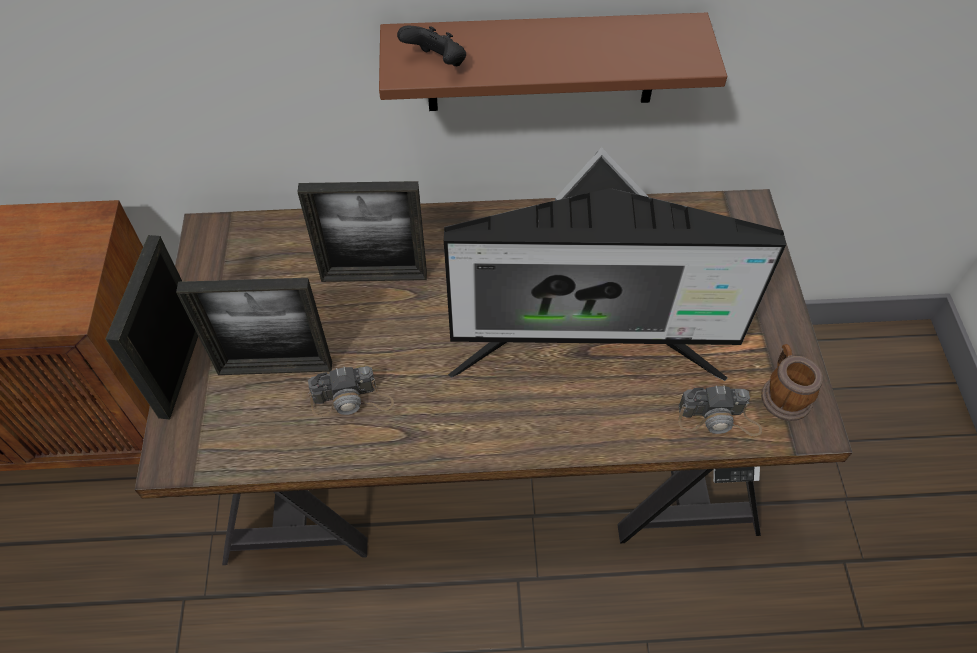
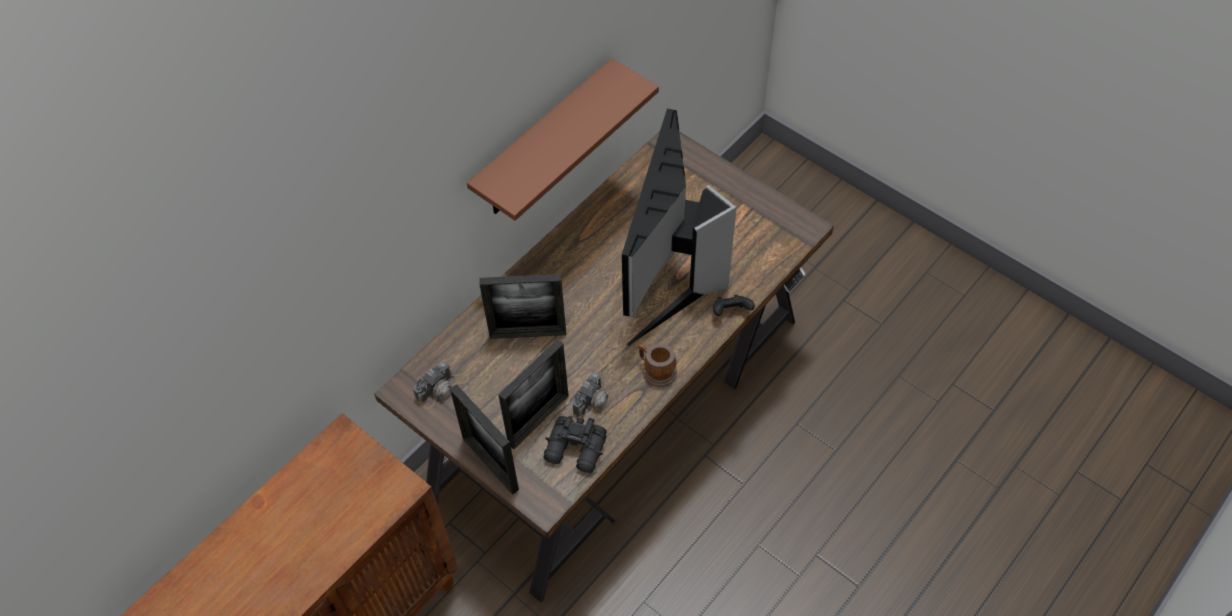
camera: 45 degrees left, 0 degrees up
picture frame [297,181,427,282] -> picture frame turned 45 degrees clockwise [479,274,566,339]
black game controller [397,26,466,66] -> black game controller moved to [713,295,755,316]
monitor [444,147,786,381] -> monitor turned 150 degrees clockwise [622,109,737,347]
camera [678,385,762,436] -> camera moved to [413,361,469,409]
mug [761,344,823,421] -> mug moved to [638,344,677,387]
none -> black binoculars [543,416,607,473]

